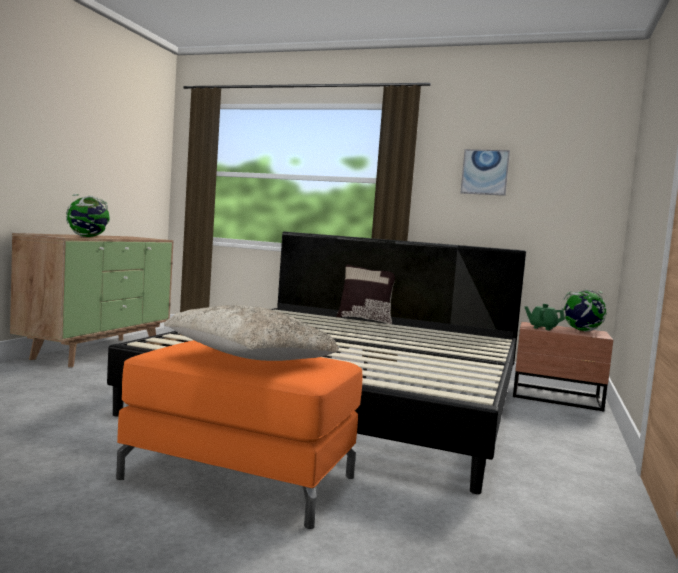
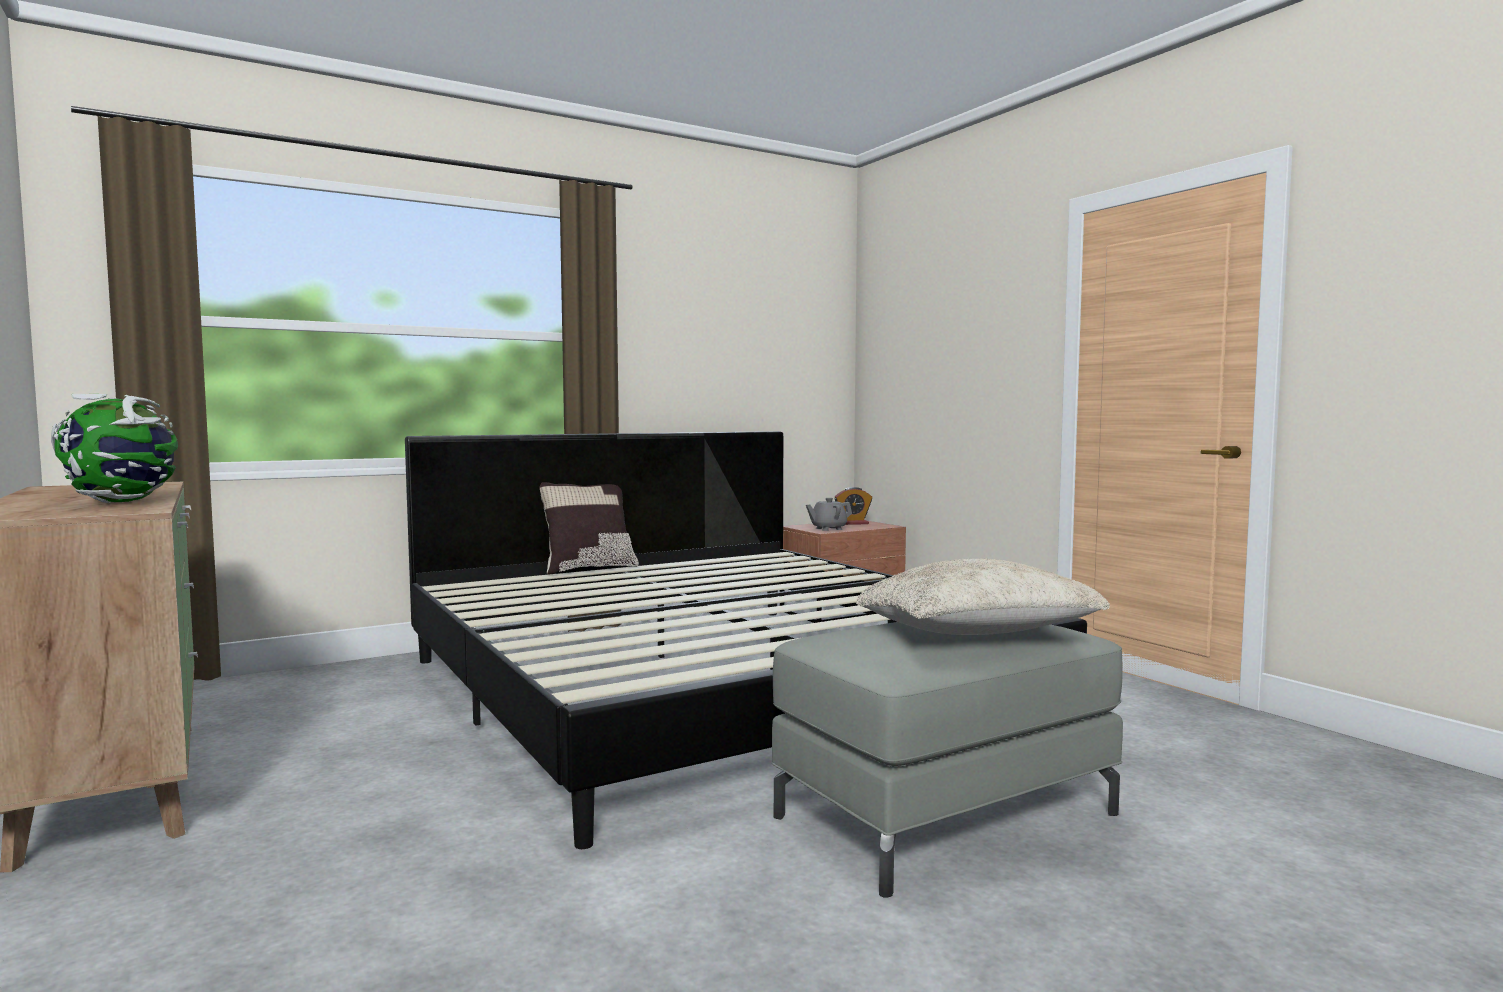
camera: 50 degrees left, 0 degrees up
orange ottoman [116,340,362,529] -> grey ottoman [772,622,1123,898]
picture [460,149,510,196] -> none
green teapot [525,304,565,330] -> grey teapot [806,498,852,531]
globe [562,289,607,332] -> alarm clock [834,487,872,525]

